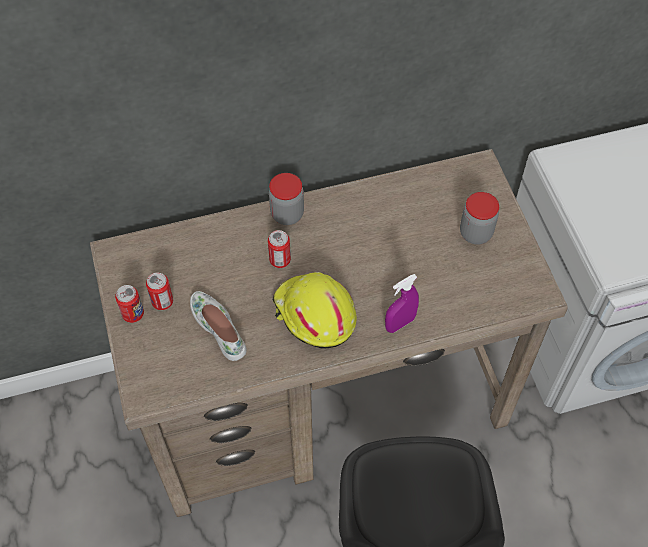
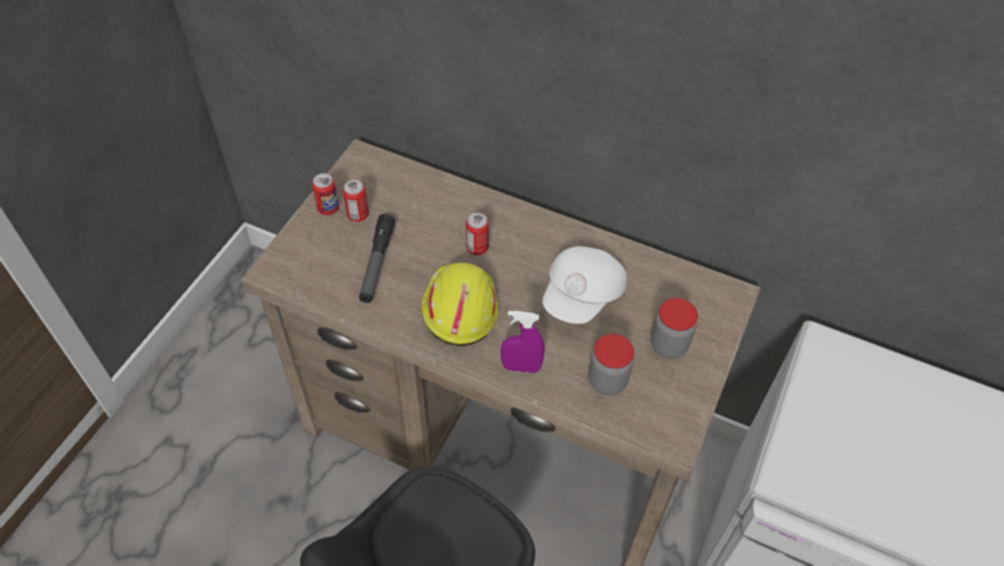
camera: 40 degrees right, 5 degrees down
white shoe [190,291,247,361] -> flashlight [359,214,395,303]
jar [269,173,304,225] -> jar moved to [588,334,634,395]
none -> white cap [543,246,627,324]

